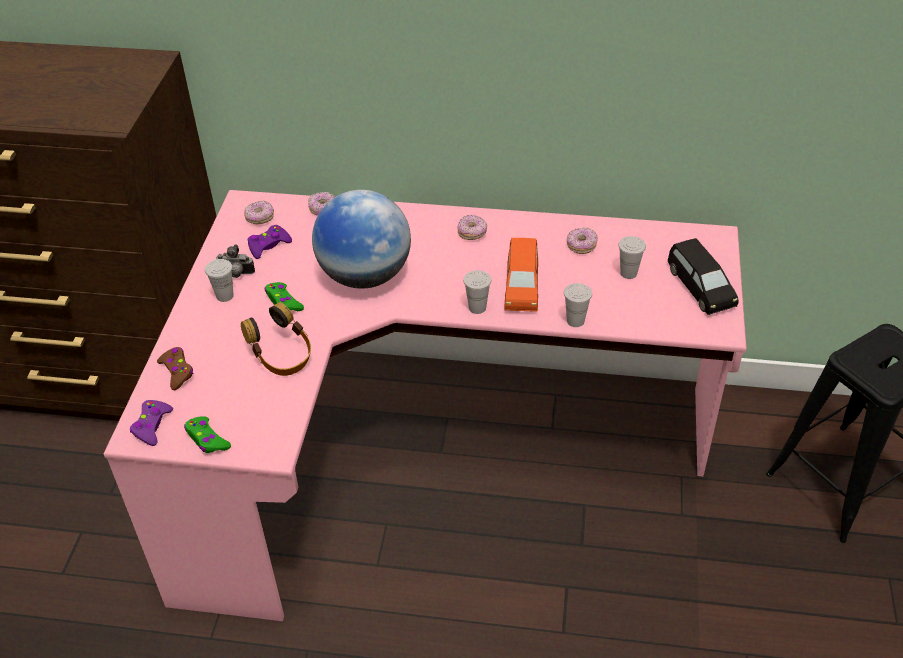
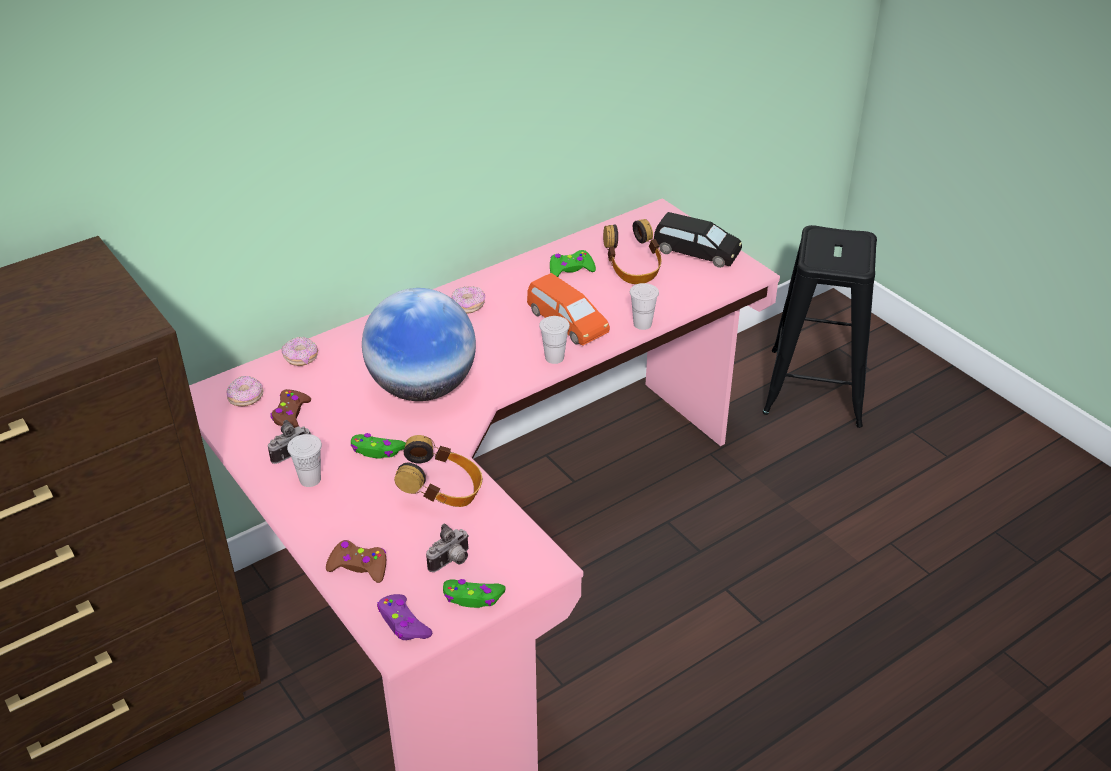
camera: 45 degrees left, 5 degrees down
purple game controller [248,225,292,259] -> brown game controller [270,389,311,428]
donut [567,228,598,254] -> green game controller [550,250,596,277]
white cup [618,236,646,279] -> headphones [603,219,661,284]
none -> camera [426,524,469,572]

